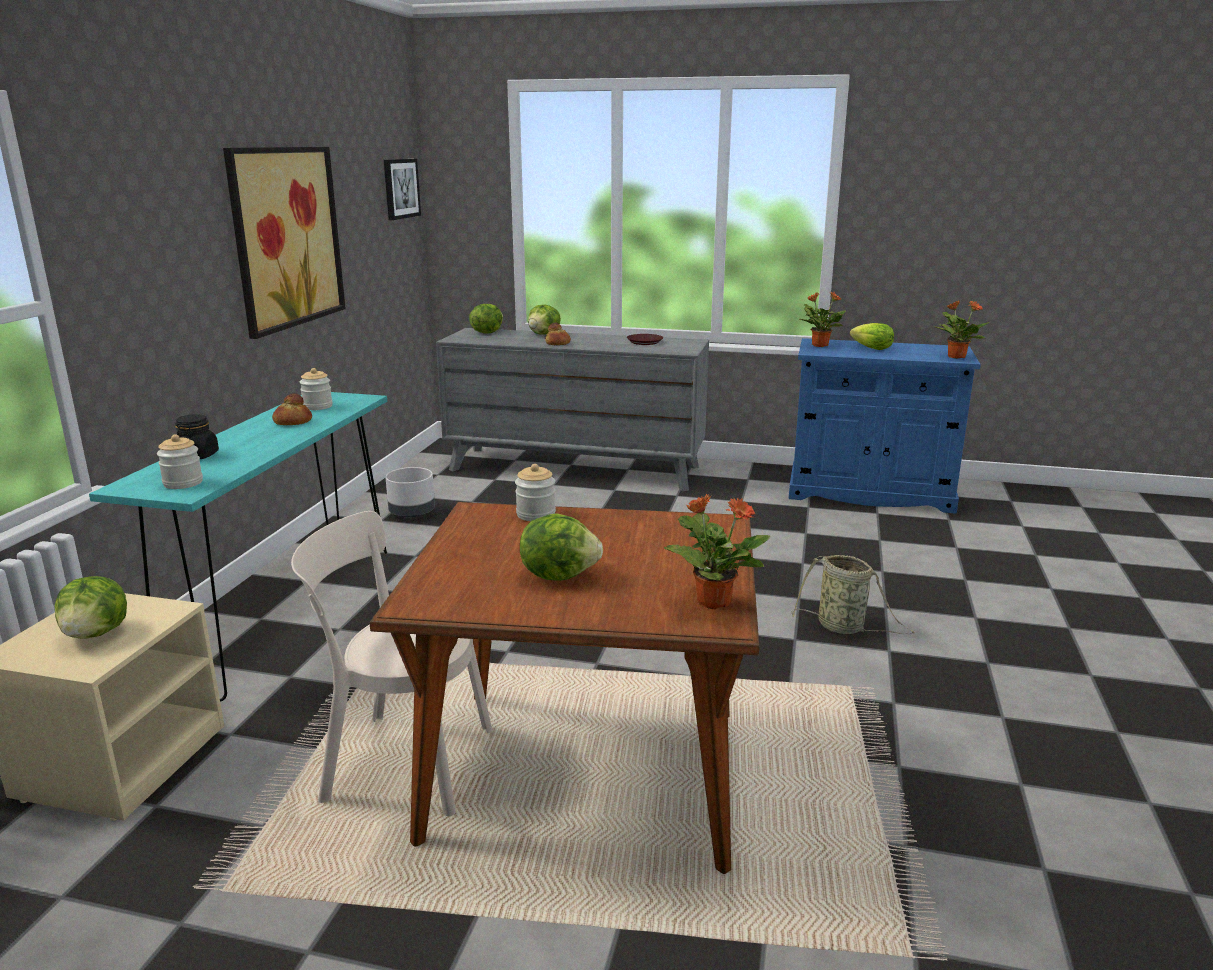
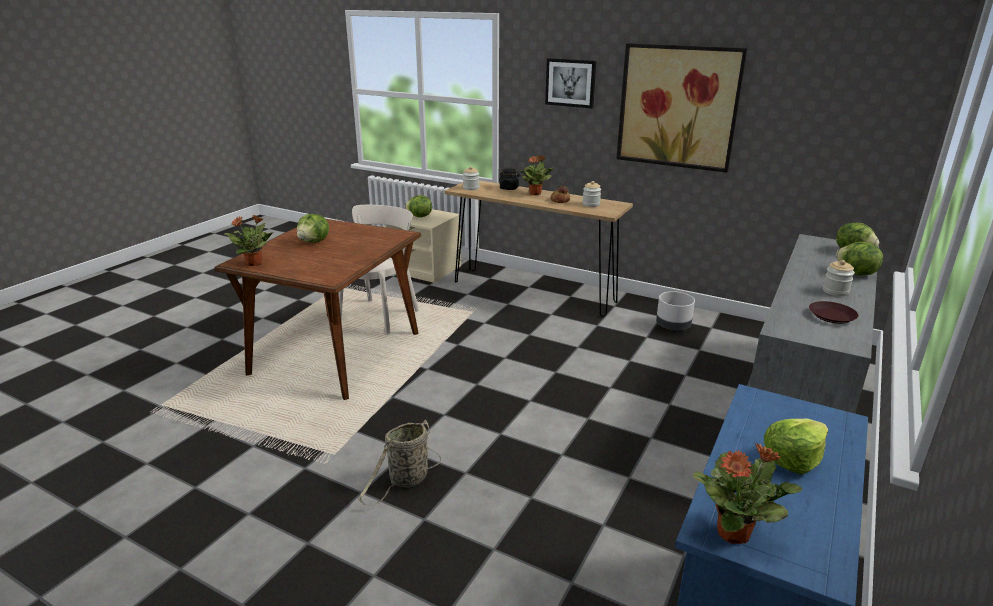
camera: 105 degrees right, 5 degrees up
turquoise console table [89,392,387,702] -> brown console table [444,180,633,317]
picture [384,159,421,220] -> picture moved to [545,58,596,108]
jar [515,464,556,521] -> jar moved to [823,260,855,296]
bread [545,322,571,345] -> none
potted plant [800,292,846,347] -> potted plant moved to [519,155,554,195]

